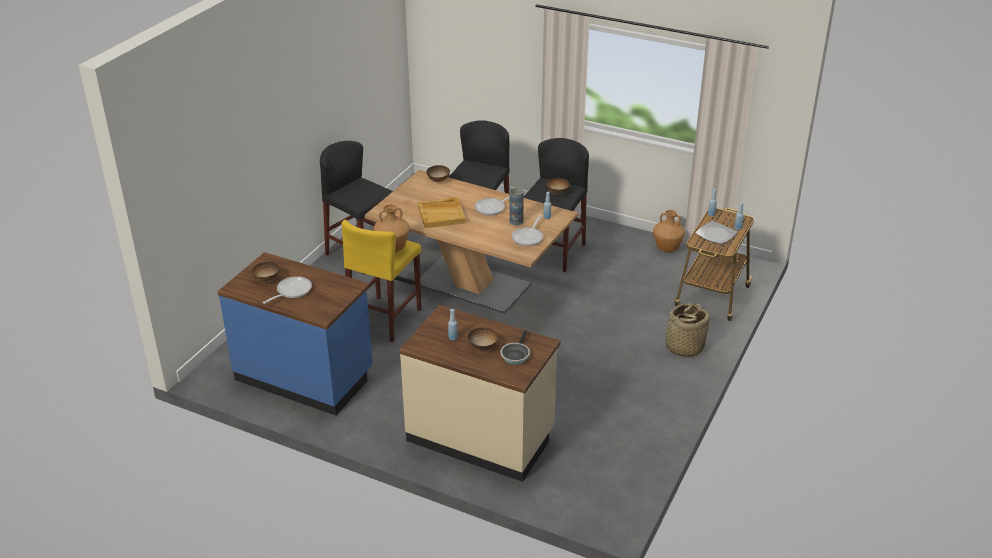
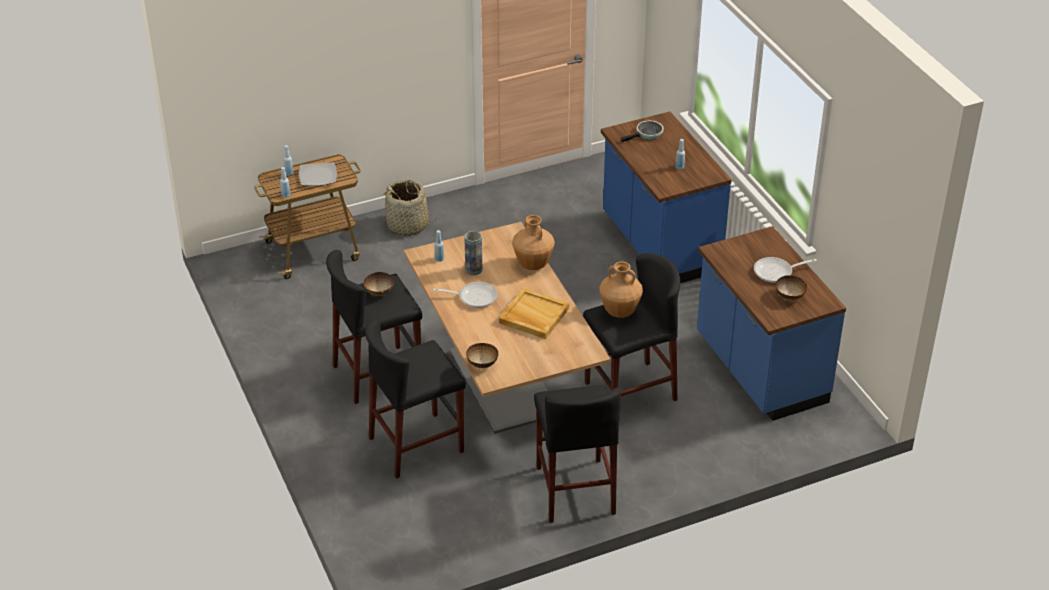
camera: 140 degrees left, 5 degrees up
yellow stool [342,220,421,342] -> black stool [583,253,680,401]
beige counter [399,305,560,482] -> blue counter [601,111,732,283]
bowl [468,327,498,351] -> none
frying pan [512,215,543,246] -> none
brown vase [653,210,685,252] -> brown vase moved to [512,215,555,270]

